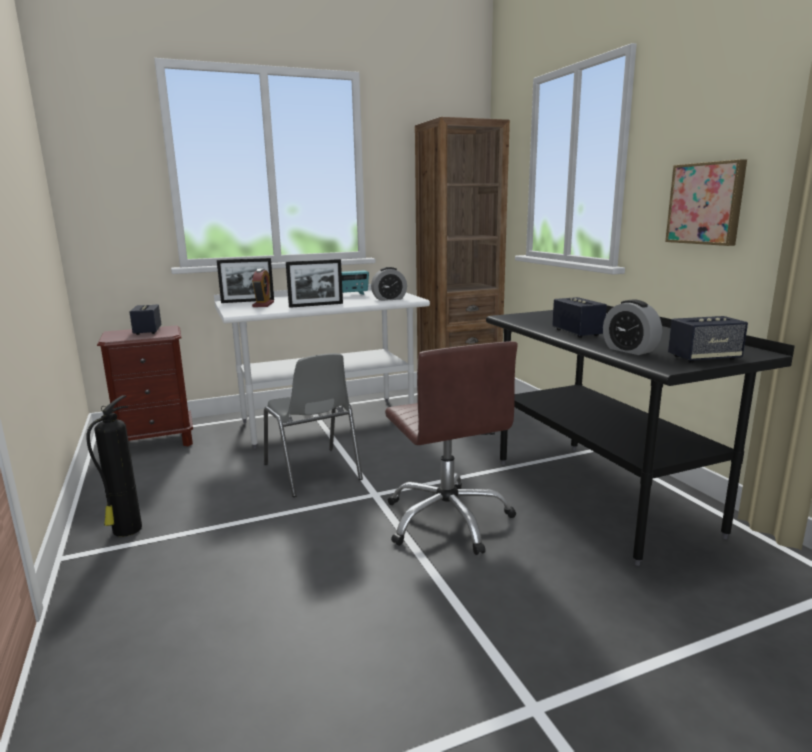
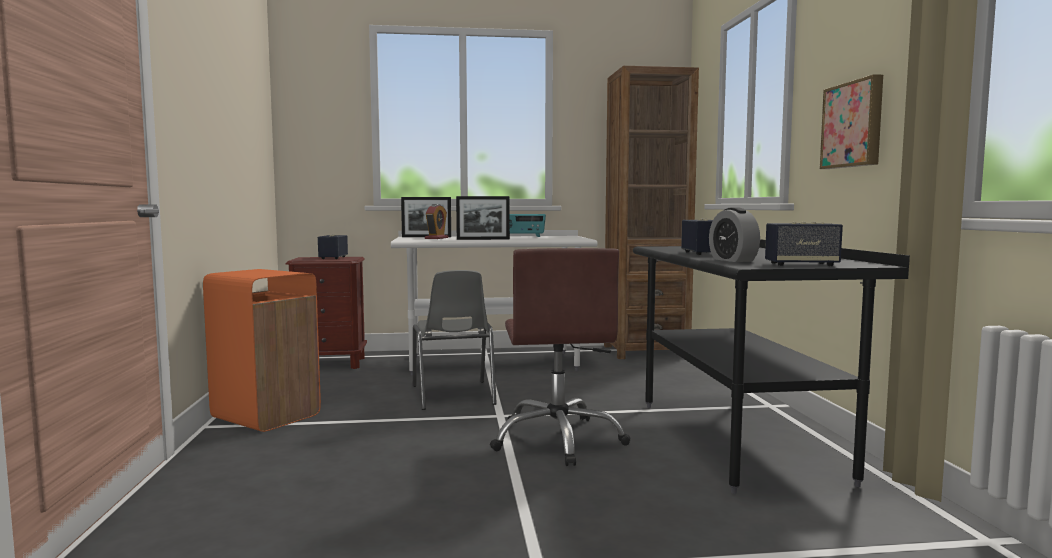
camera: 15 degrees right, 10 degrees down
fire extinguisher [86,395,142,537] -> orange trash can [203,269,321,432]
alarm clock [371,267,407,301] -> none

